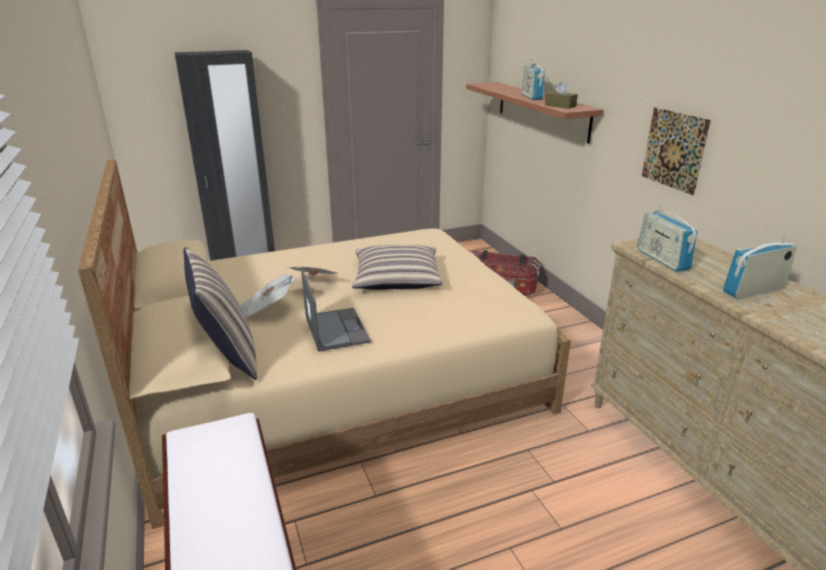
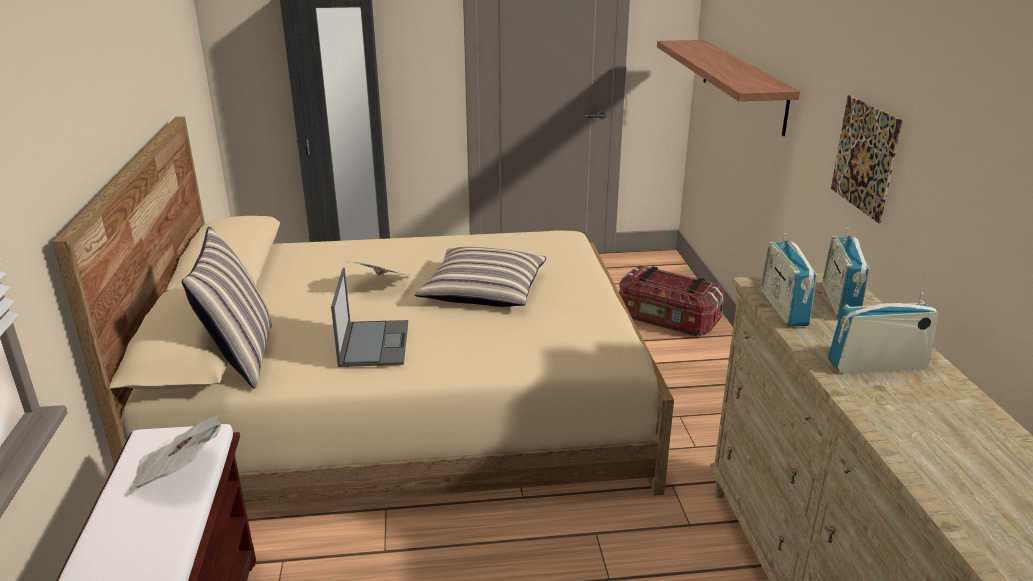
camera: 15 degrees right, 0 degrees up
newspaper [240,274,295,318] -> newspaper moved to [129,415,221,491]
radio [522,59,545,100] -> radio moved to [822,228,870,319]
brown tissue box [545,81,578,109] -> none

